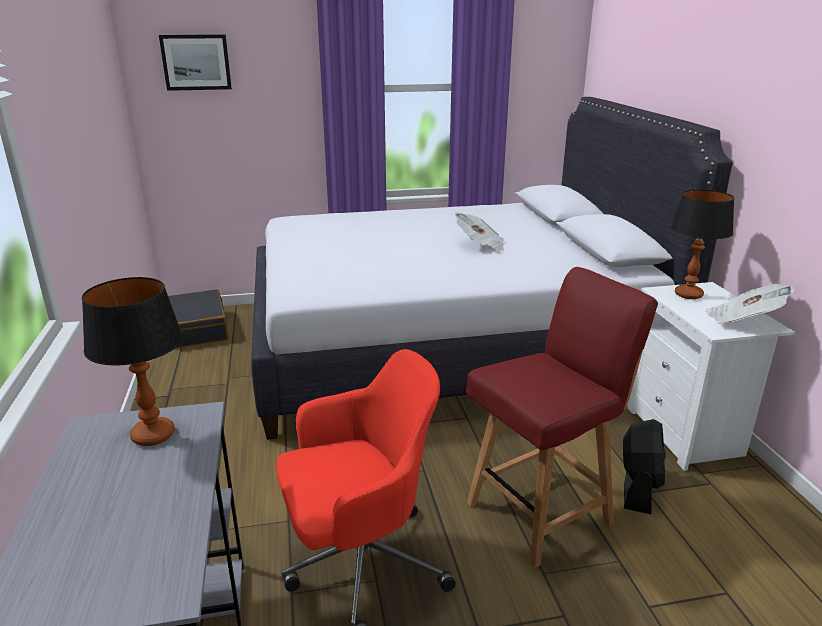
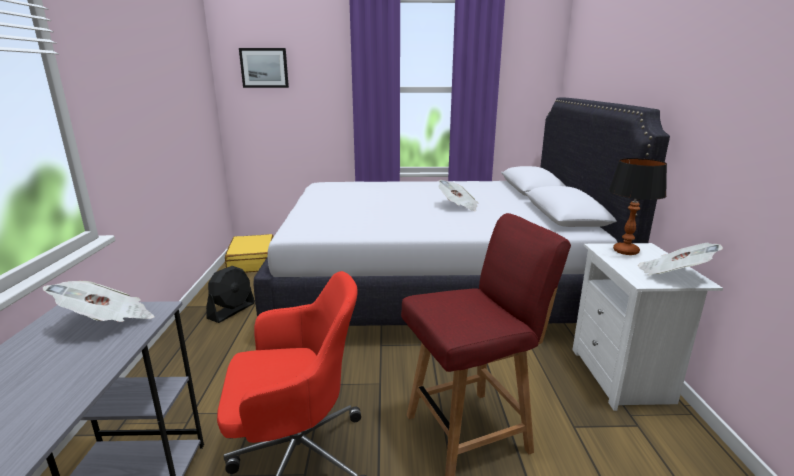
camera: 10 degrees right, 5 degrees down
table lamp [82,277,183,446] -> newspaper [43,281,155,322]
black suitcase [168,289,229,348] -> yellow suitcase [225,234,274,273]
black fan [623,419,666,514] -> black fan moved to [206,266,255,323]

